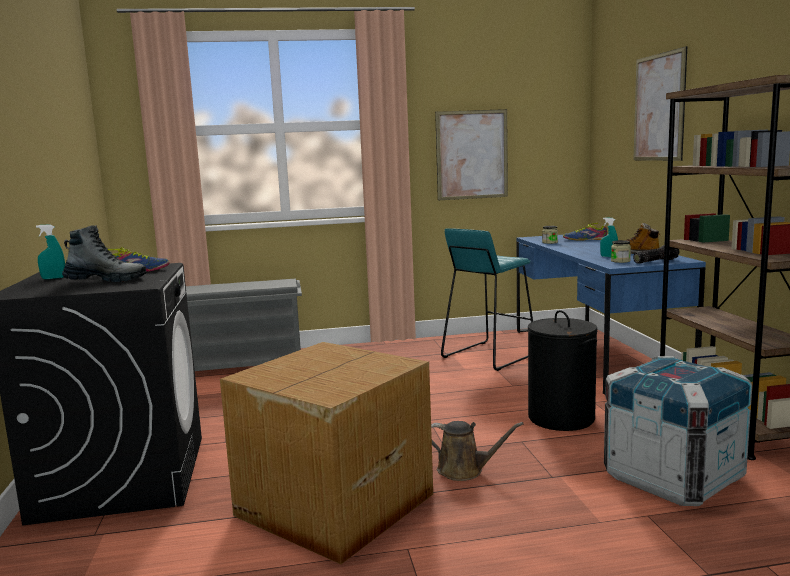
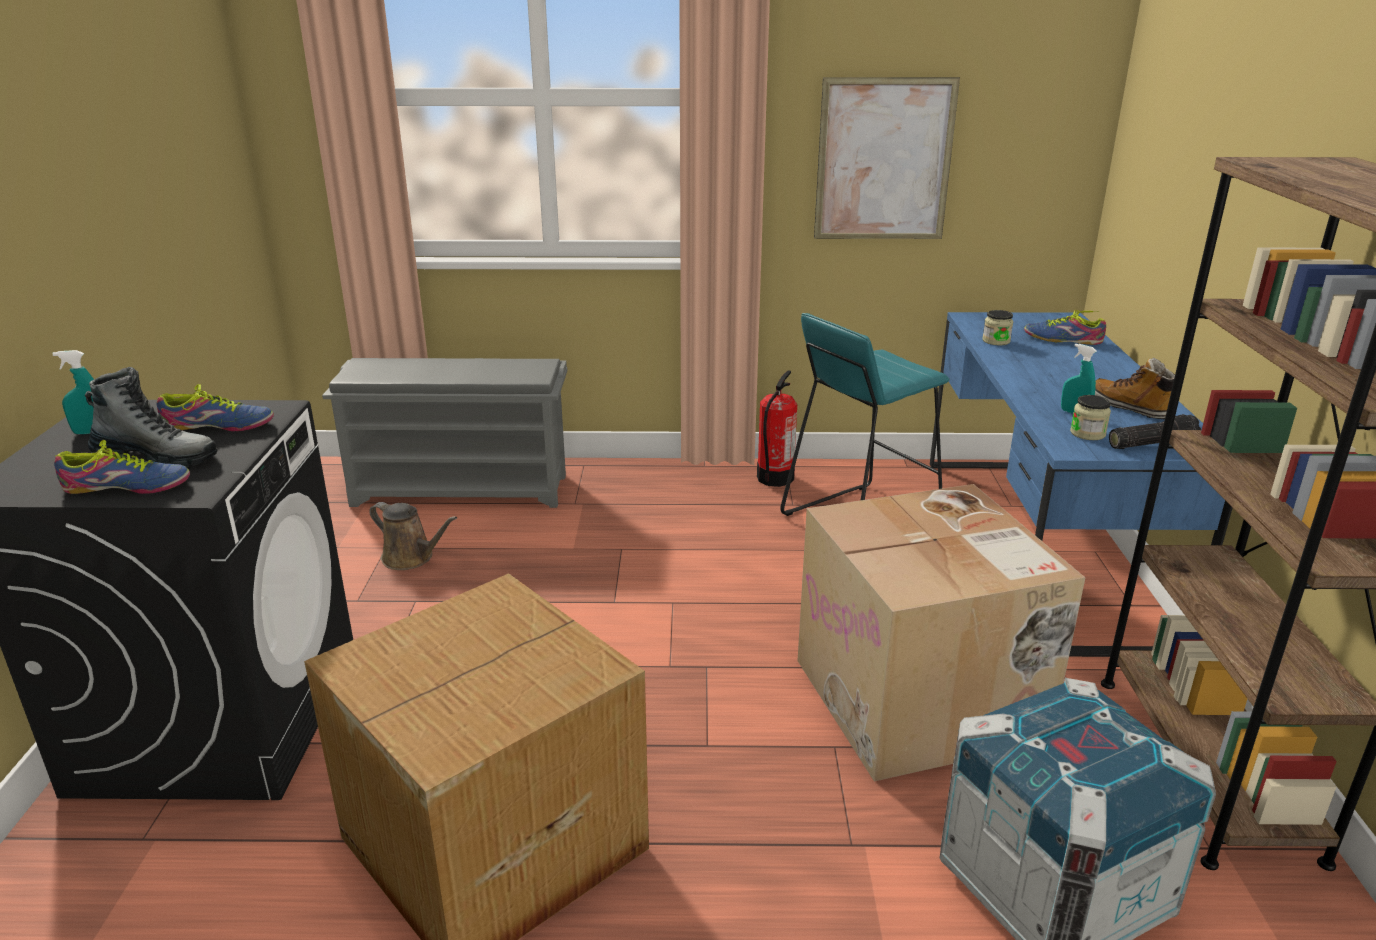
camera: 10 degrees right, 15 degrees up
brown watering can [431,421,524,481] -> brown watering can moved to [369,502,457,570]
black laundry basket [528,310,598,431] -> cardboard box [798,484,1086,781]
picture [633,46,687,161] -> none
none -> shoe [54,440,190,494]
none -> fire extinguisher [757,370,797,487]

